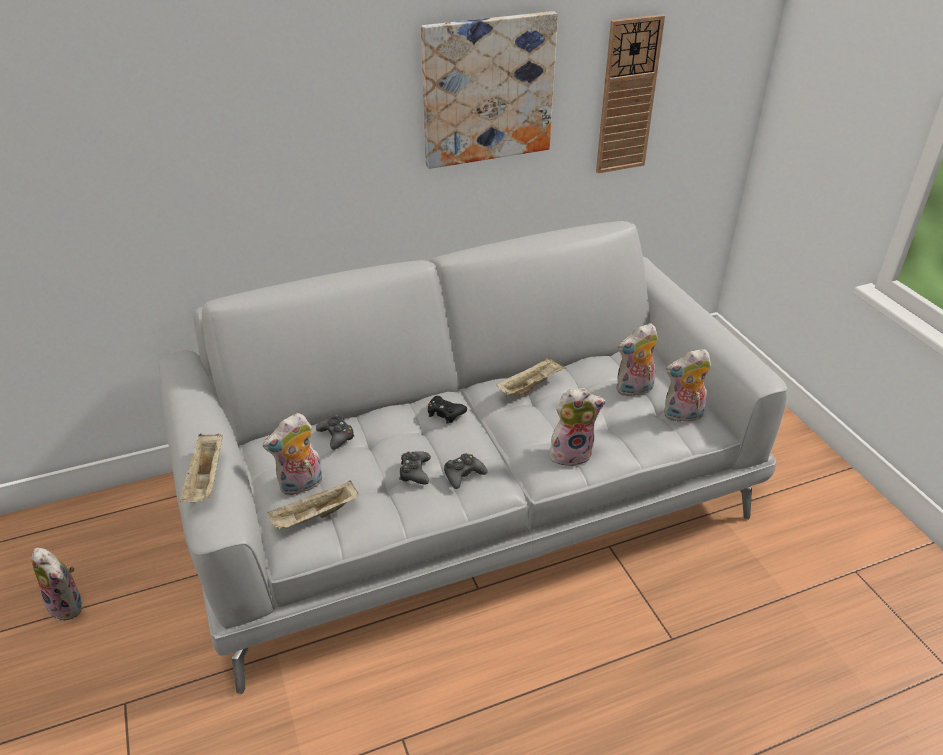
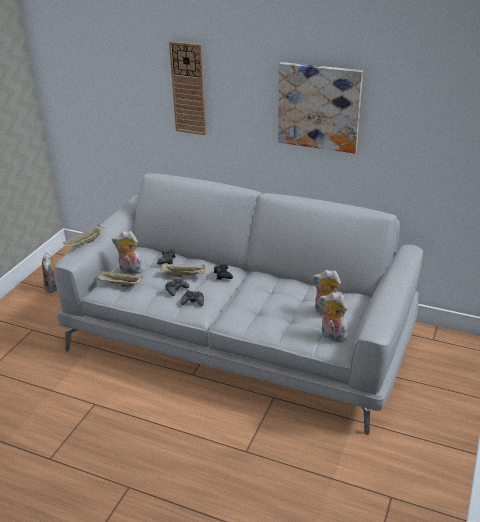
camera: 45 degrees right, 5 degrees down
beige tray [497,357,566,395] -> beige tray moved to [160,264,205,277]
plush toy [550,388,606,467] -> none
wall clock [596,14,665,173] -> wall clock moved to [169,41,207,135]

